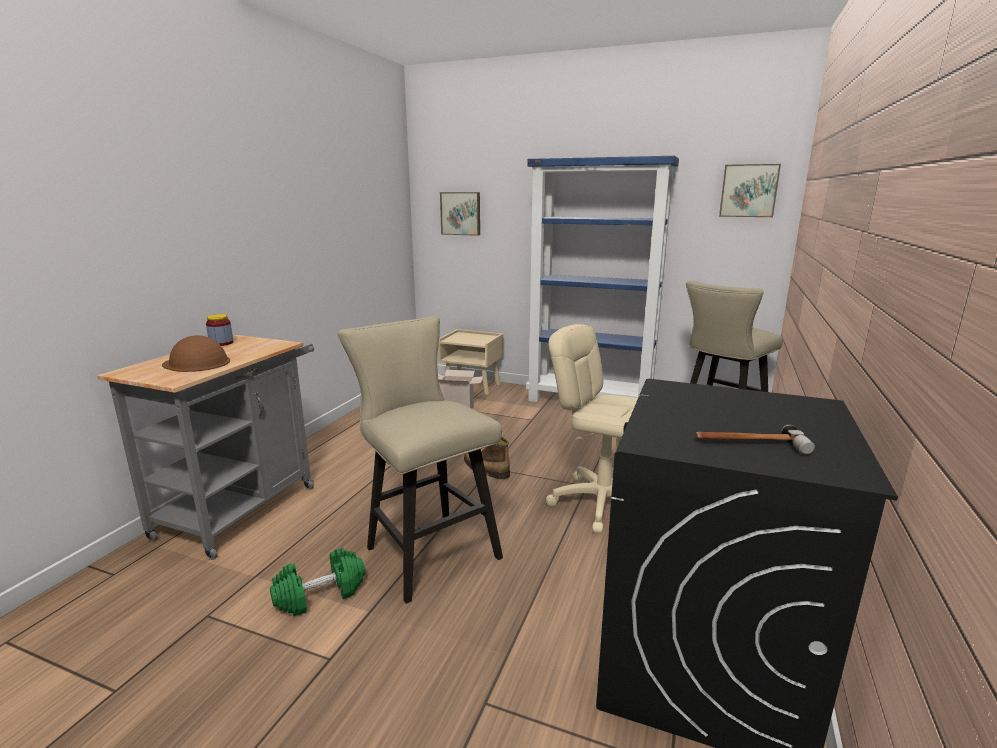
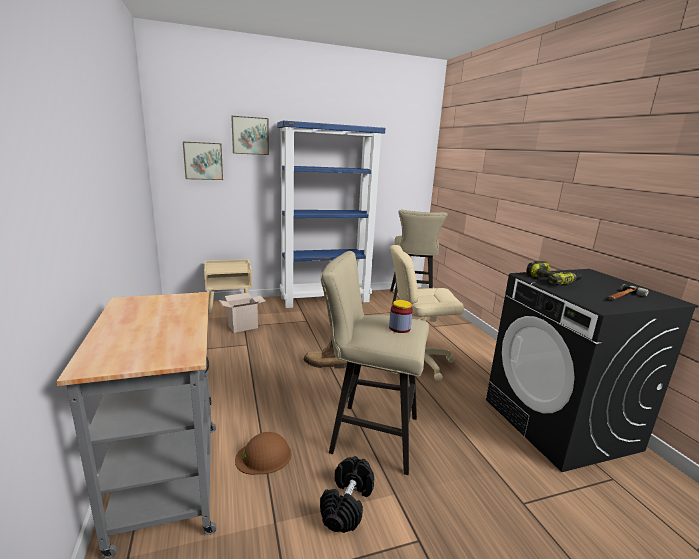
camera: 40 degrees left, 0 degrees up
brown hard hat [162,335,230,372] -> brown hard hat moved to [235,432,291,475]
jar [206,314,233,346] -> jar moved to [389,300,413,333]
green dumbbell [270,548,365,616] -> black dumbbell [320,456,374,533]
picture [719,164,781,217] -> picture moved to [231,116,269,155]
none -> power drill [527,261,582,285]

